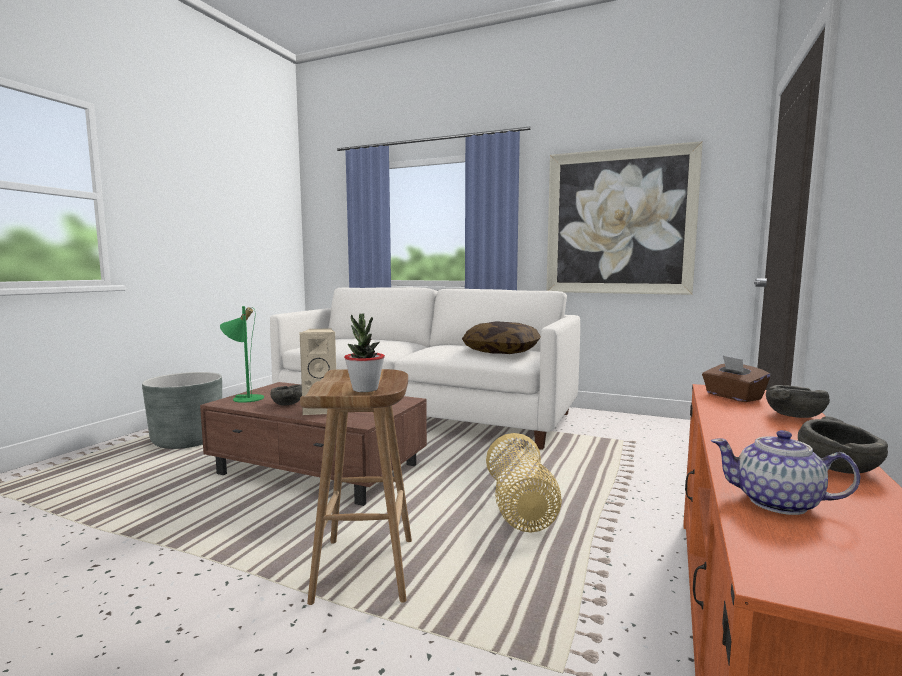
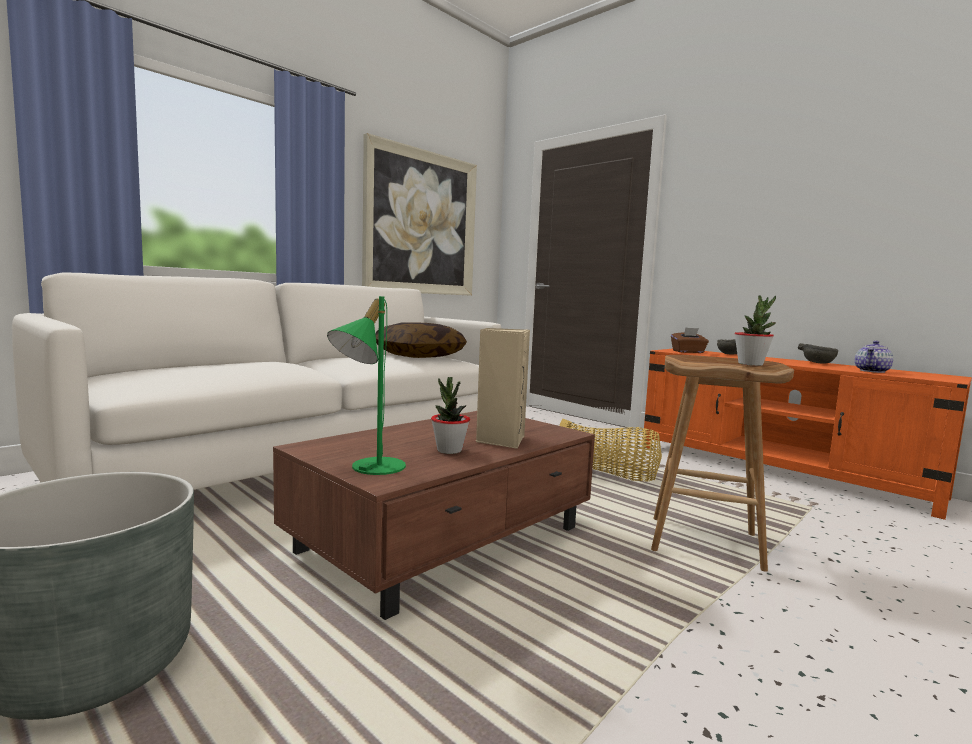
camera: 70 degrees left, 0 degrees up
grey bowl [270,385,302,406] -> potted plant [431,377,470,454]

